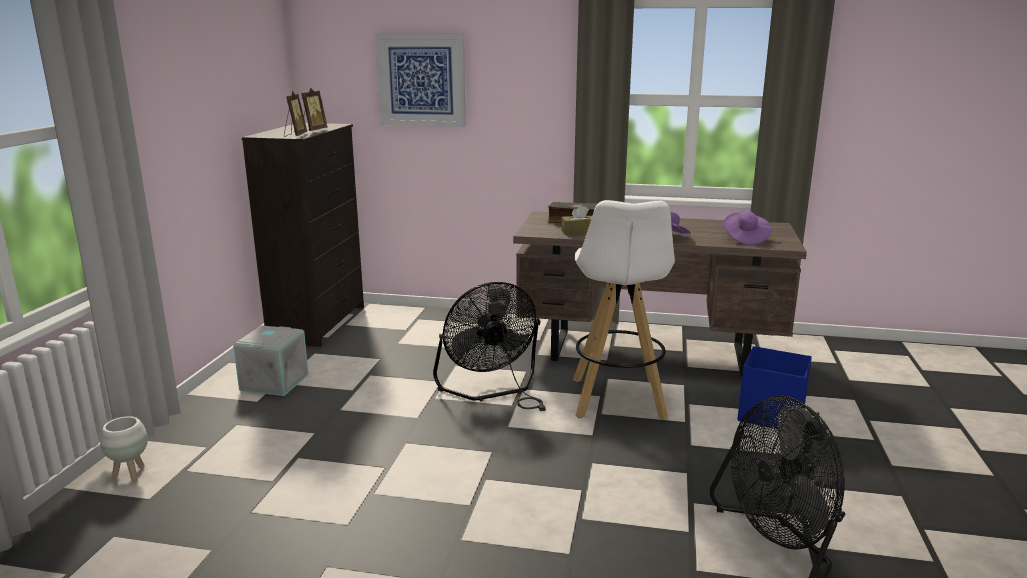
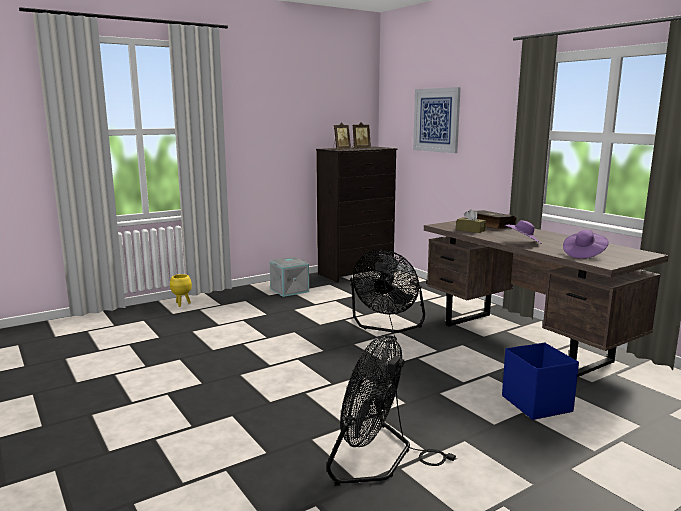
camera: 45 degrees right, 5 degrees down
white planter [100,416,148,482] -> yellow planter [170,274,192,307]
white stool [573,200,675,420] -> none

